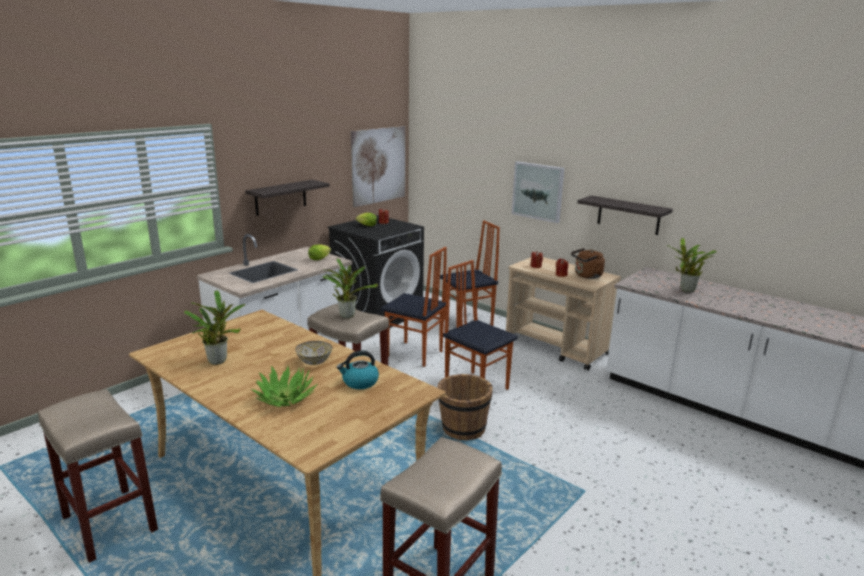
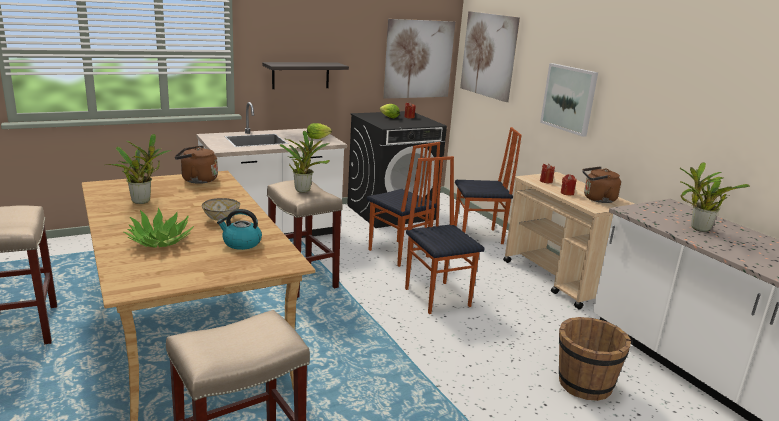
camera: 20 degrees right, 0 degrees up
brown bucket [437,374,493,440] -> brown bucket moved to [559,317,631,401]
shelf [577,196,673,235] -> none
none -> brown kettle [175,145,218,184]
none -> picture [460,11,520,102]

